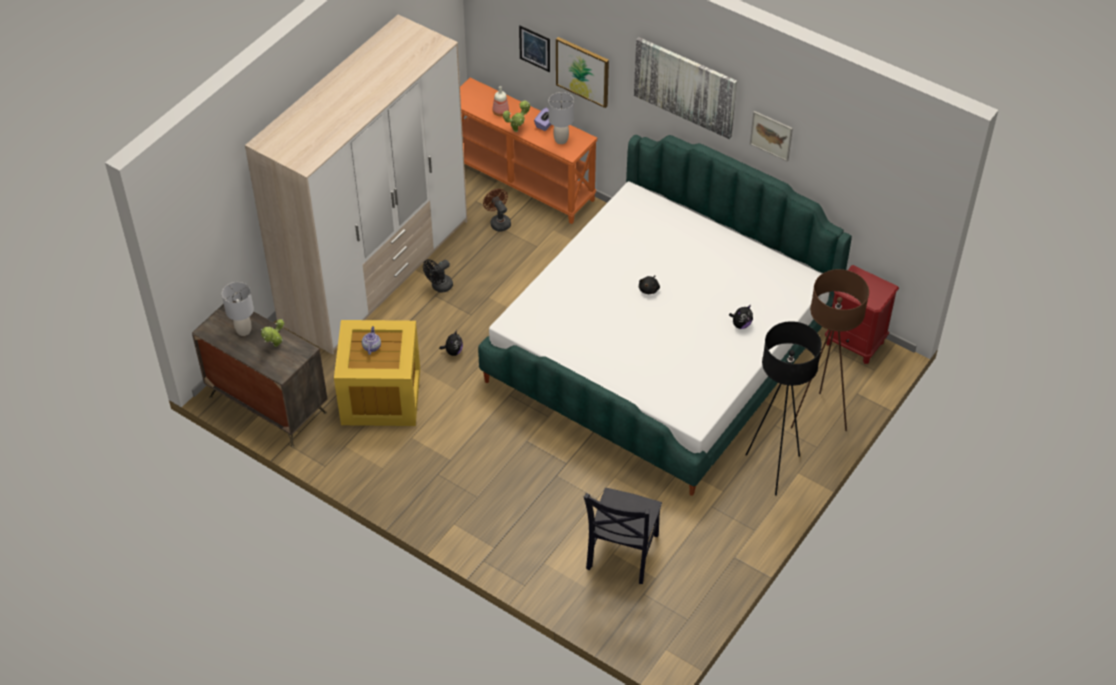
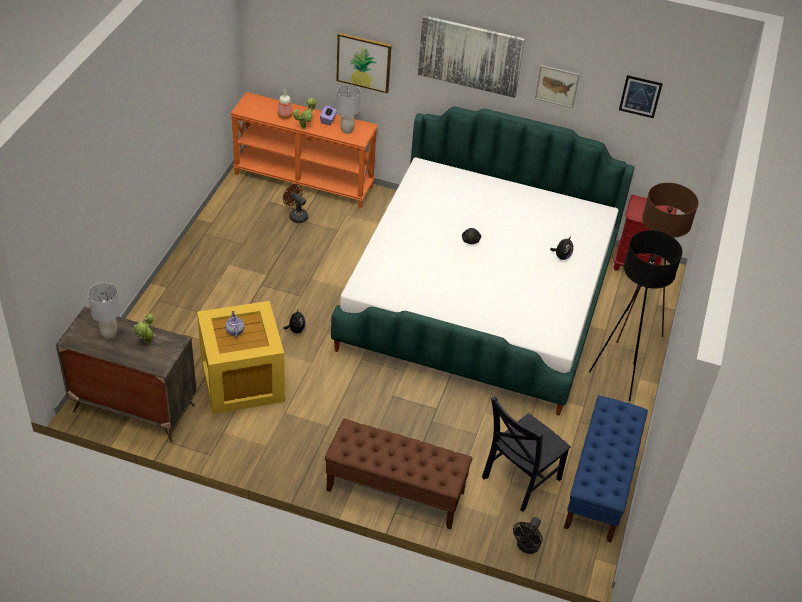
camera: 20 degrees left, 5 degrees down
wardrobe [245,14,467,355] -> none
black fan [423,259,453,293] -> black fan moved to [513,517,543,554]
picture [519,25,550,72] -> picture moved to [619,75,663,118]
black chair [584,488,662,584] -> black chair turned 45 degrees clockwise [482,396,571,512]
none -> brown bench [325,419,472,529]
none -> blue bench [564,396,648,542]

